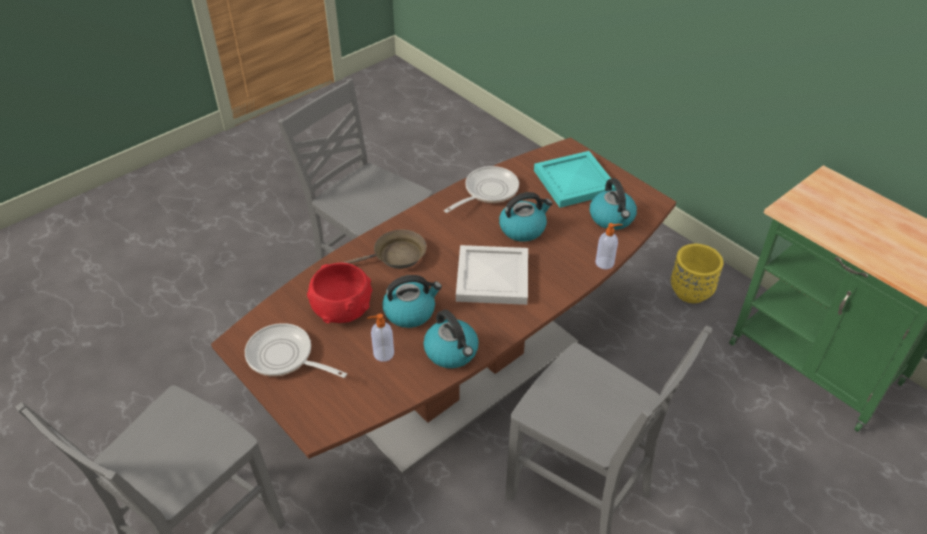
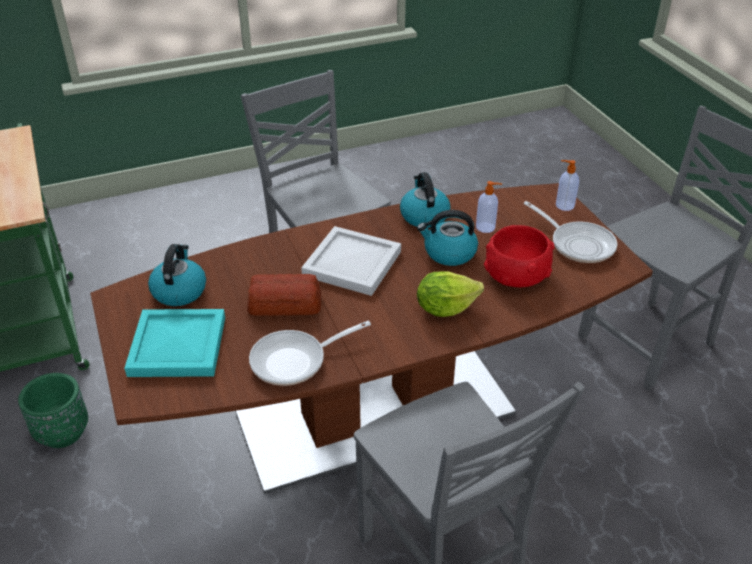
camera: 160 degrees left, 5 degrees down
brown frying pan [340,229,427,269] -> lettuce [417,271,484,317]
kettle [499,192,553,242] -> bread [247,274,321,315]
soap dispenser [596,223,622,269] -> soap dispenser moved to [556,160,579,211]
yellow planter [671,244,723,303] -> green planter [18,373,88,448]

